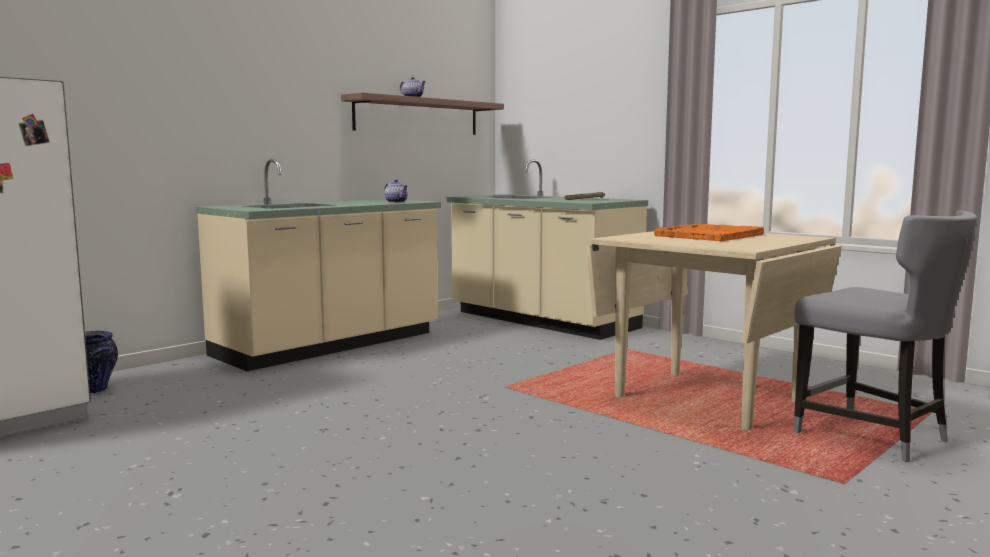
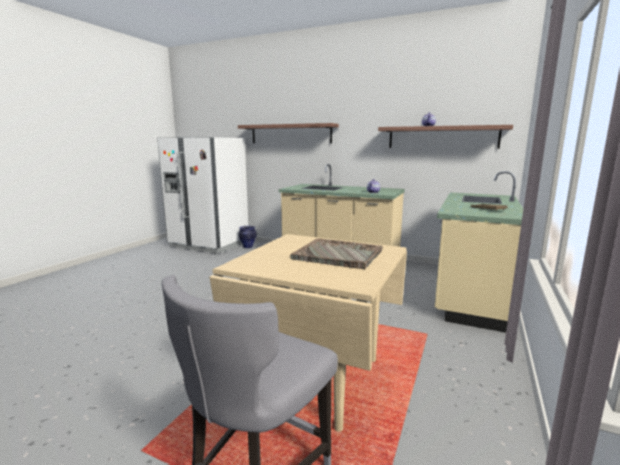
camera: 70 degrees right, 5 degrees up
orange tray [654,224,764,241] -> grey tray [290,238,383,269]
none -> shelf [238,123,339,143]

